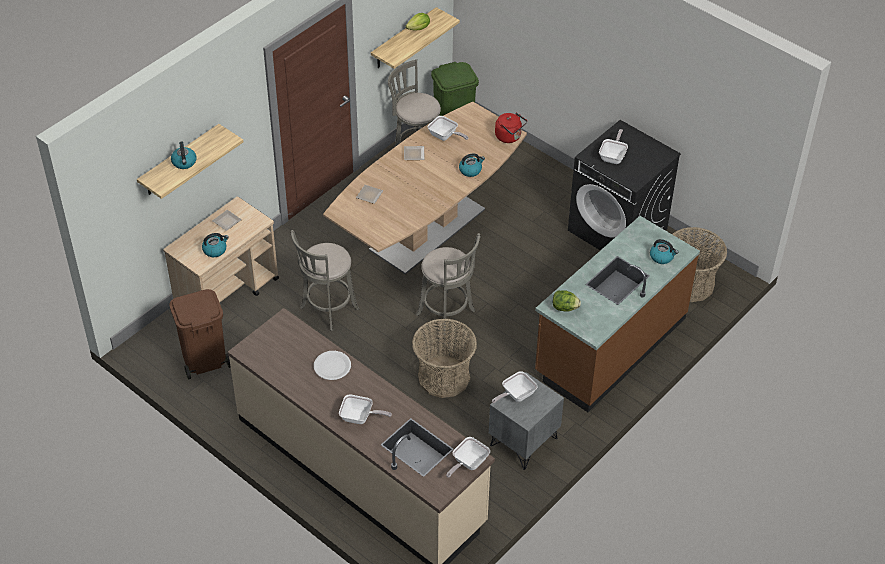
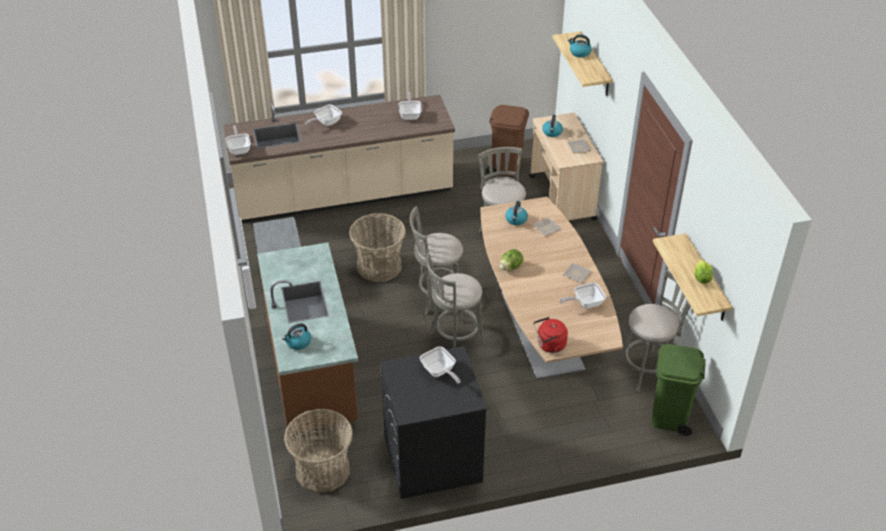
camera: 125 degrees right, 5 degrees down
white plate [314,351,351,380] -> none
kettle [459,153,485,177] -> kettle moved to [505,201,528,225]
frying pan [492,371,538,404] -> frying pan moved to [399,92,421,120]
lettuce [553,290,581,312] -> lettuce moved to [499,249,523,270]
none -> grey stool [426,253,485,348]

